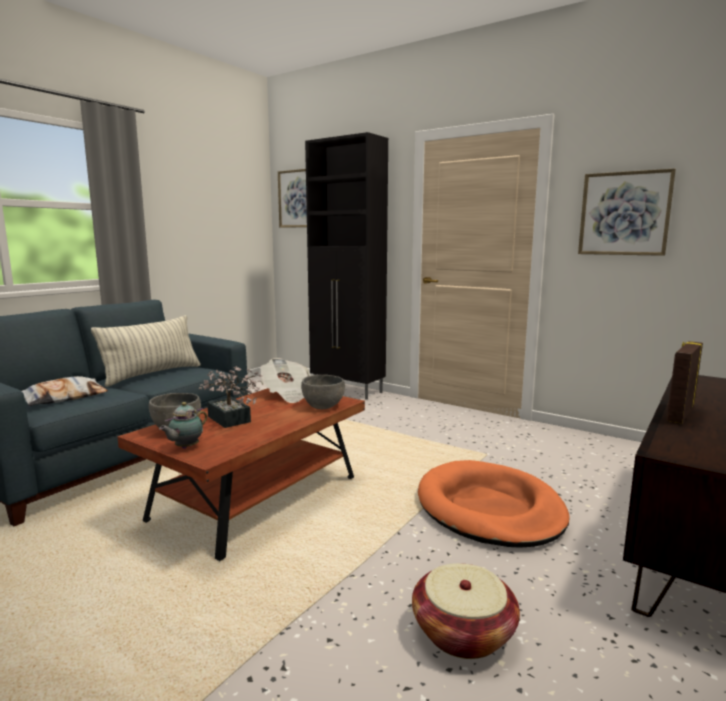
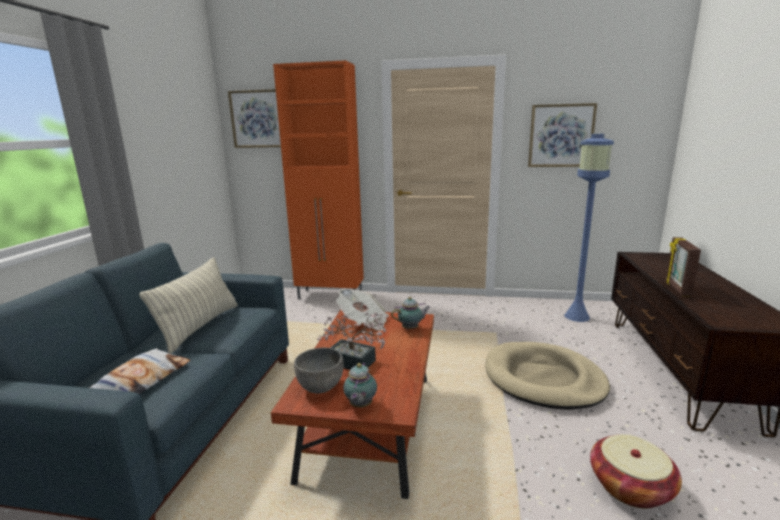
camera: 25 degrees left, 5 degrees up
grey bowl [301,375,345,409] -> teapot [391,297,430,329]
black cabinet [305,132,388,400] -> orange cabinet [273,60,364,299]
orange dog bed [418,460,569,548] -> beige dog bed [486,342,610,410]
none -> blue floor lamp [564,134,614,322]

